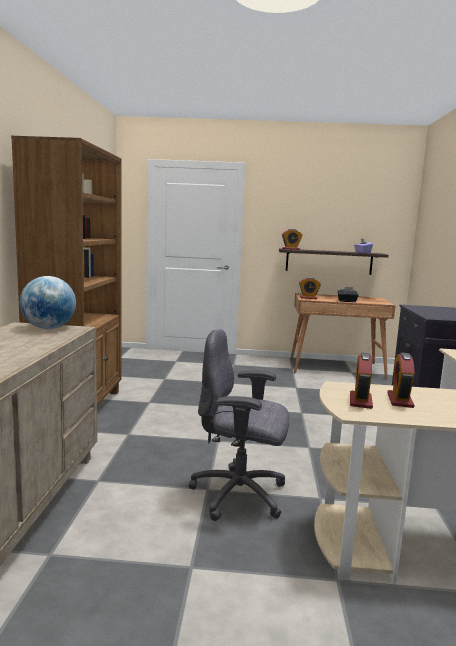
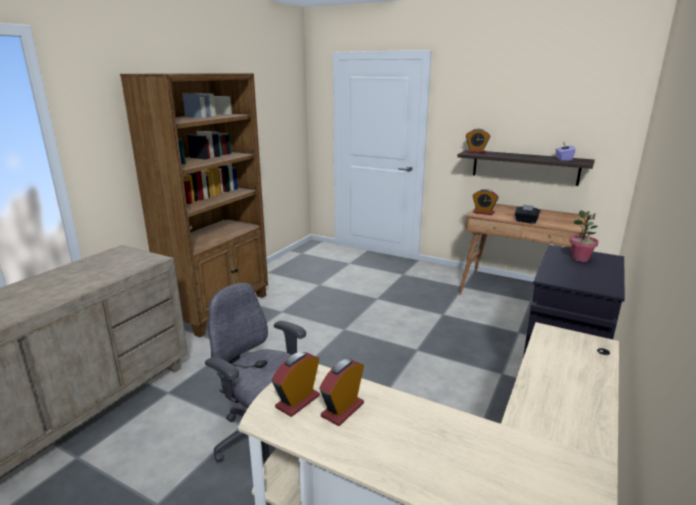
camera: 25 degrees right, 10 degrees up
globe [20,276,76,329] -> none
none -> potted plant [569,210,599,262]

